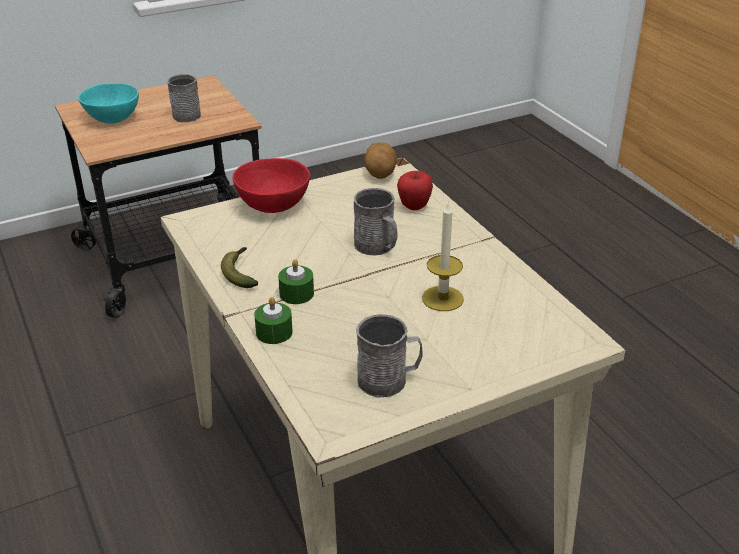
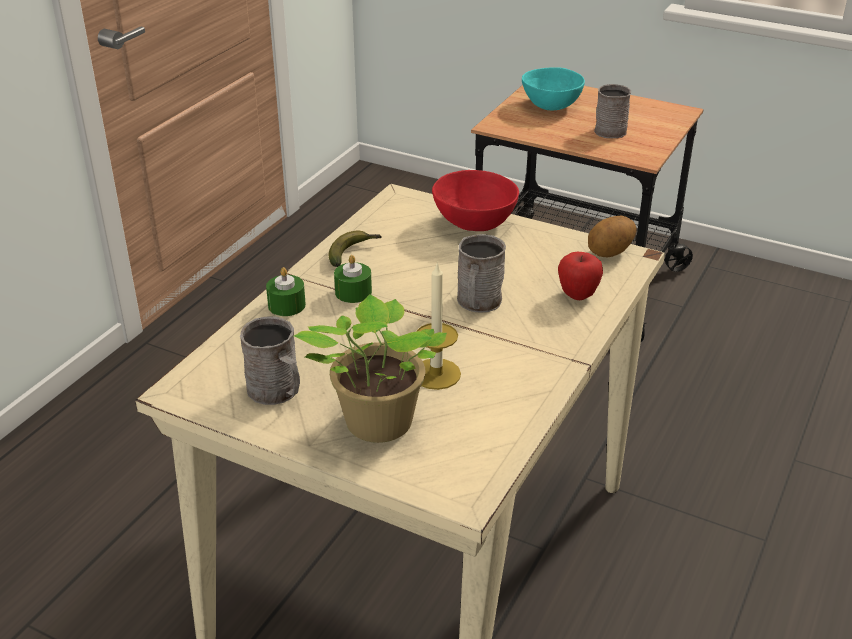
camera: 55 degrees right, 0 degrees up
none -> potted plant [294,294,447,443]

